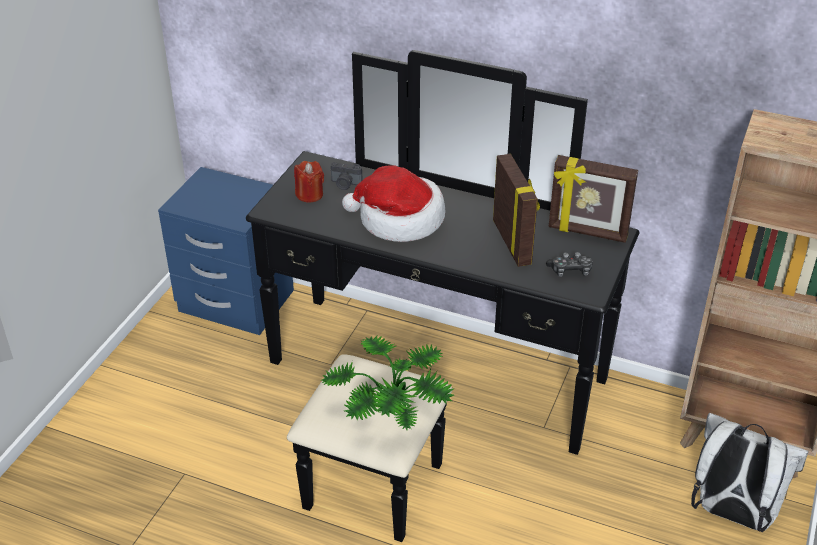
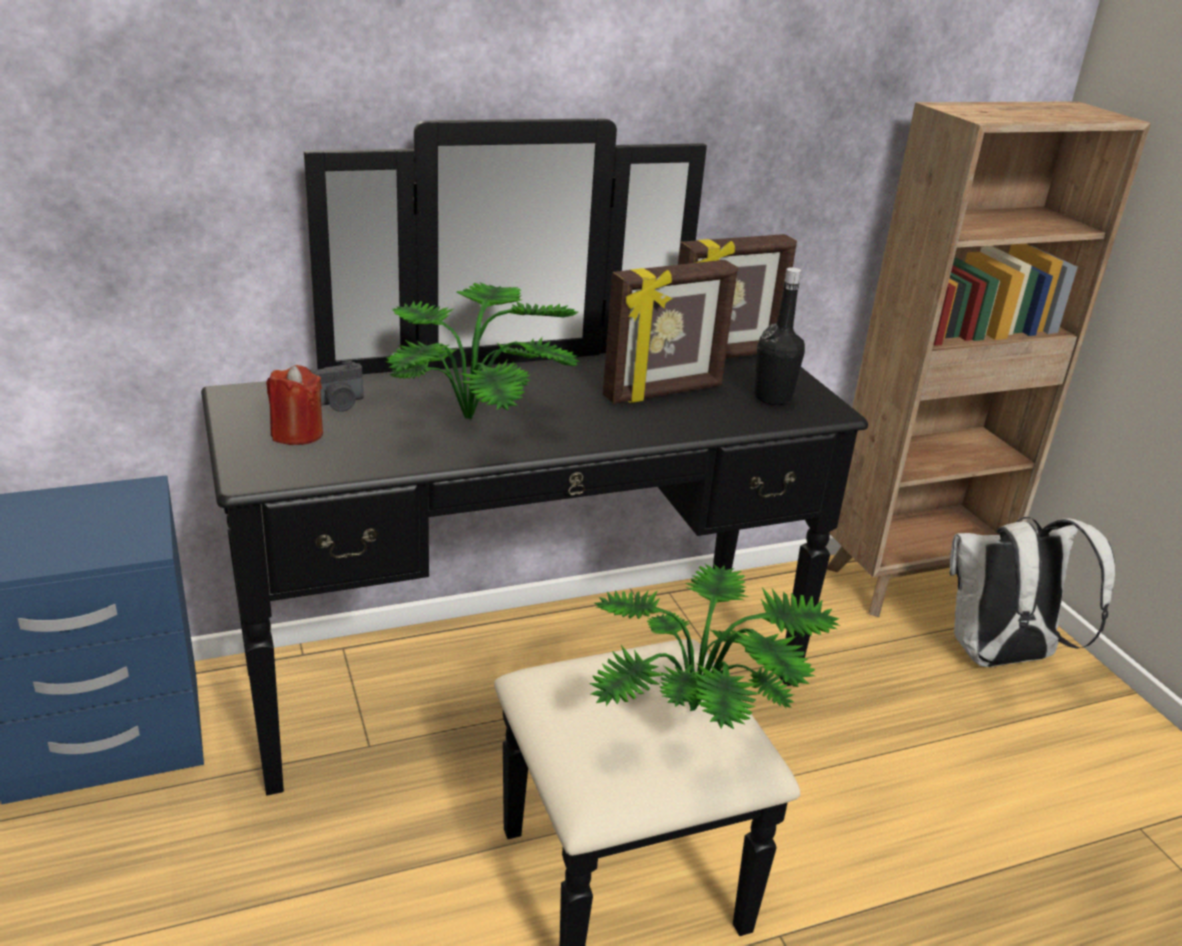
camera: 45 degrees left, 10 degrees down
hat [342,165,446,242] -> potted plant [385,282,580,420]
picture frame [493,154,540,267] -> picture frame turned 120 degrees clockwise [603,260,738,404]
game controller [546,252,593,277] -> black bottle [754,267,805,405]

